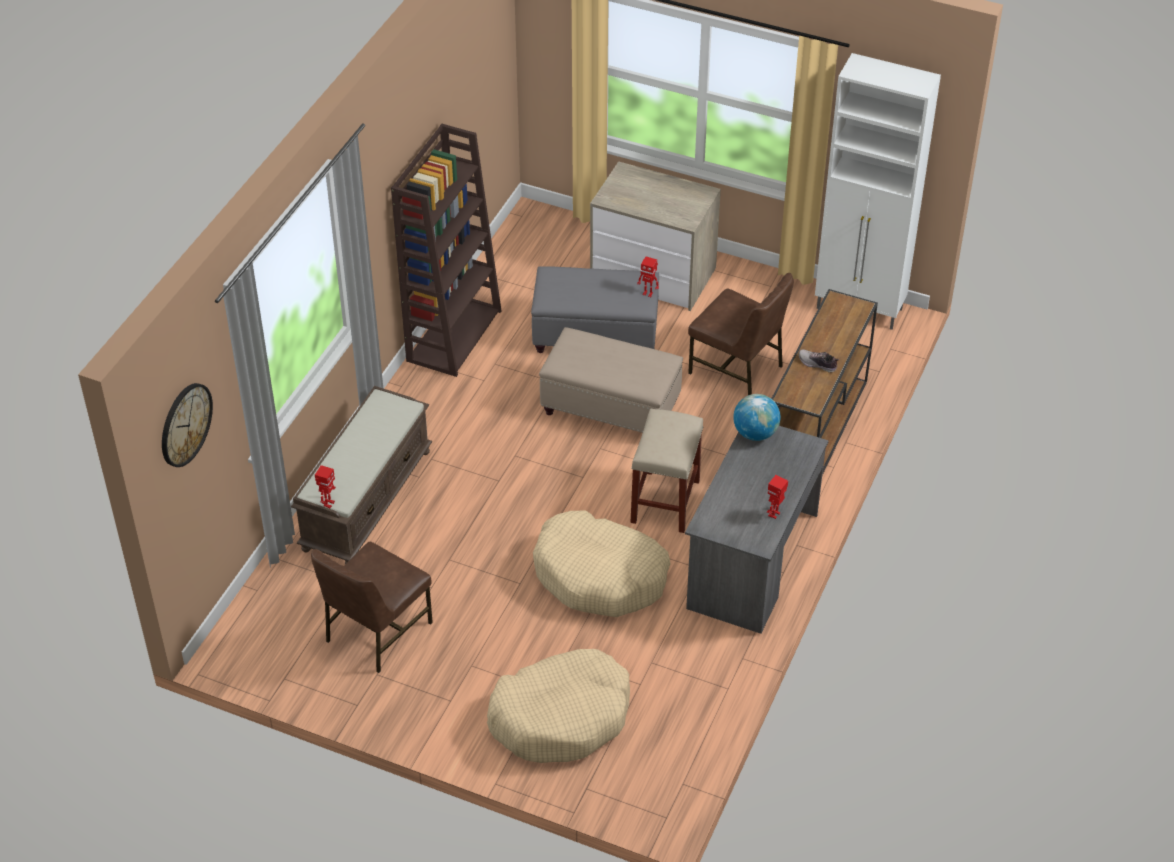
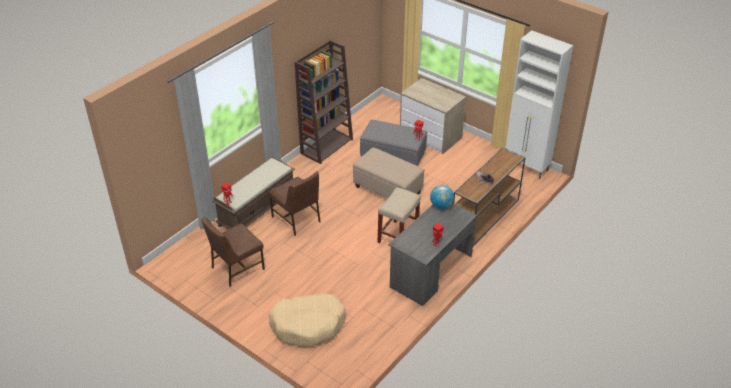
camera: 15 degrees right, 5 degrees down
wall clock [162,383,213,467] -> none
beige dog bed [533,510,671,617] -> none
brown chair [688,273,794,395] -> brown chair moved to [268,171,321,236]

